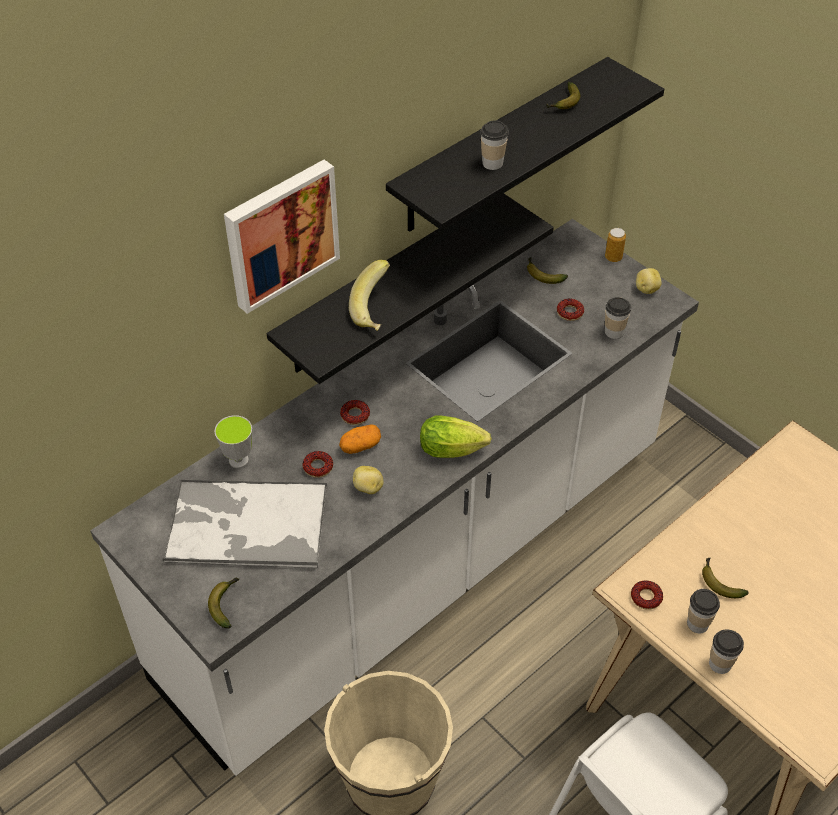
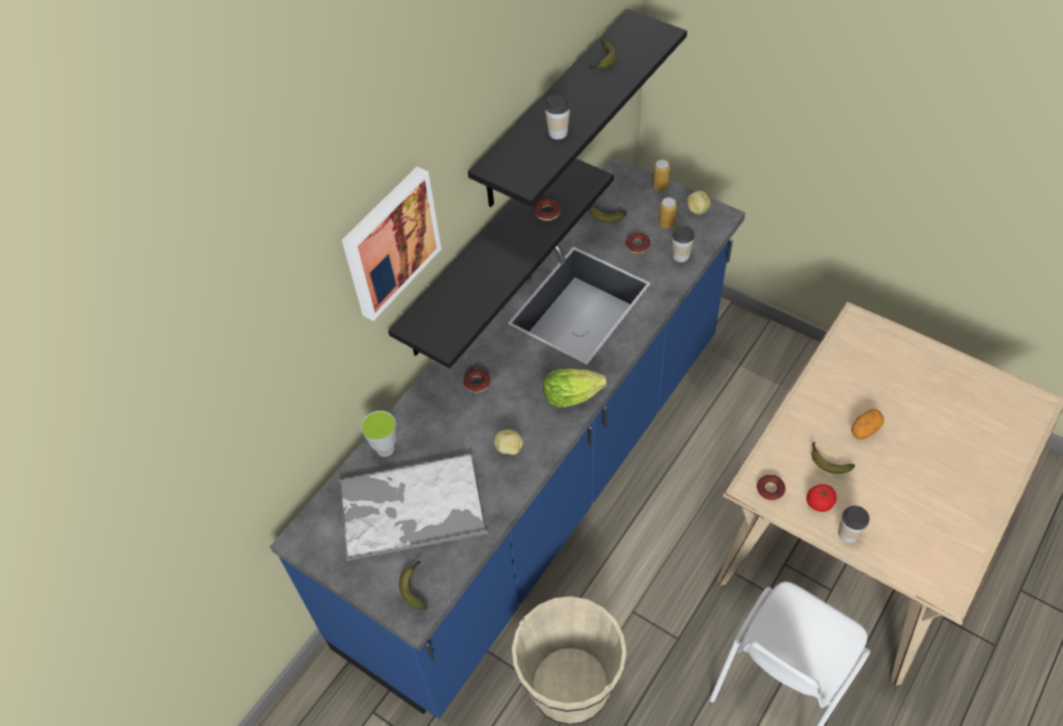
camera: 10 degrees left, 5 degrees up
white counter [90,219,699,776] -> blue counter [270,157,745,719]
donut [302,451,333,478] -> donut moved to [534,198,561,221]
potato [339,424,381,454] -> potato moved to [851,409,884,440]
banana [349,260,390,331] -> none
cup [687,589,720,633] -> tomato [807,484,837,512]
none -> can [659,197,677,229]

